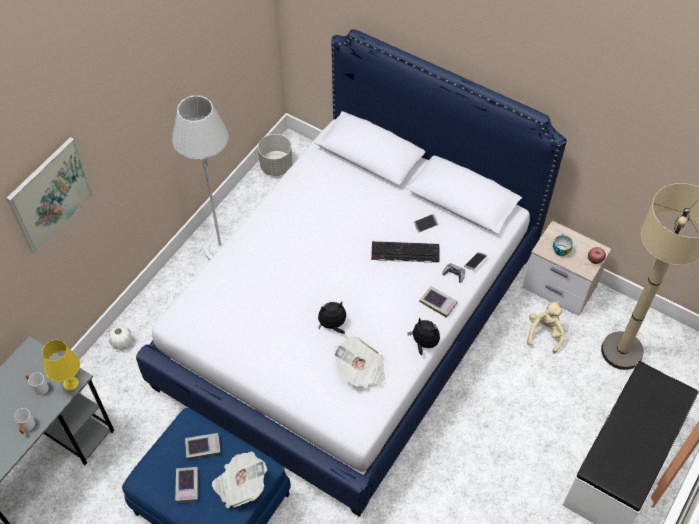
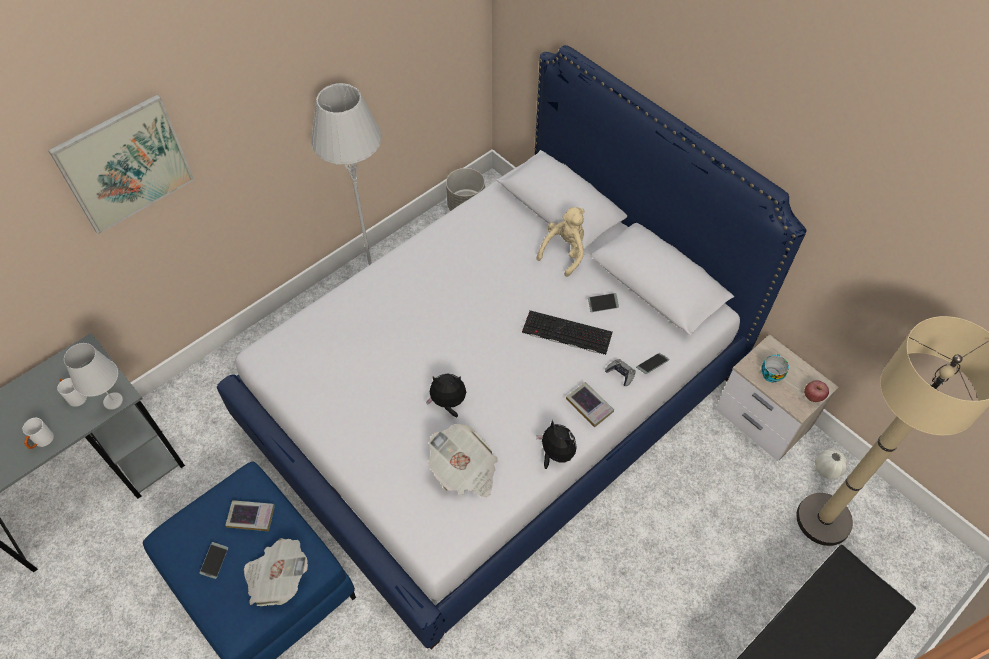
camera: 15 degrees right, 0 degrees up
yellow table lamp [42,340,80,391] -> white table lamp [64,343,123,410]
white vase [109,325,133,350] -> white vase moved to [815,448,848,480]
book [175,467,198,503] -> phone [200,542,228,579]
beige plush toy [527,302,565,354] -> beige plush toy moved to [536,207,585,277]

